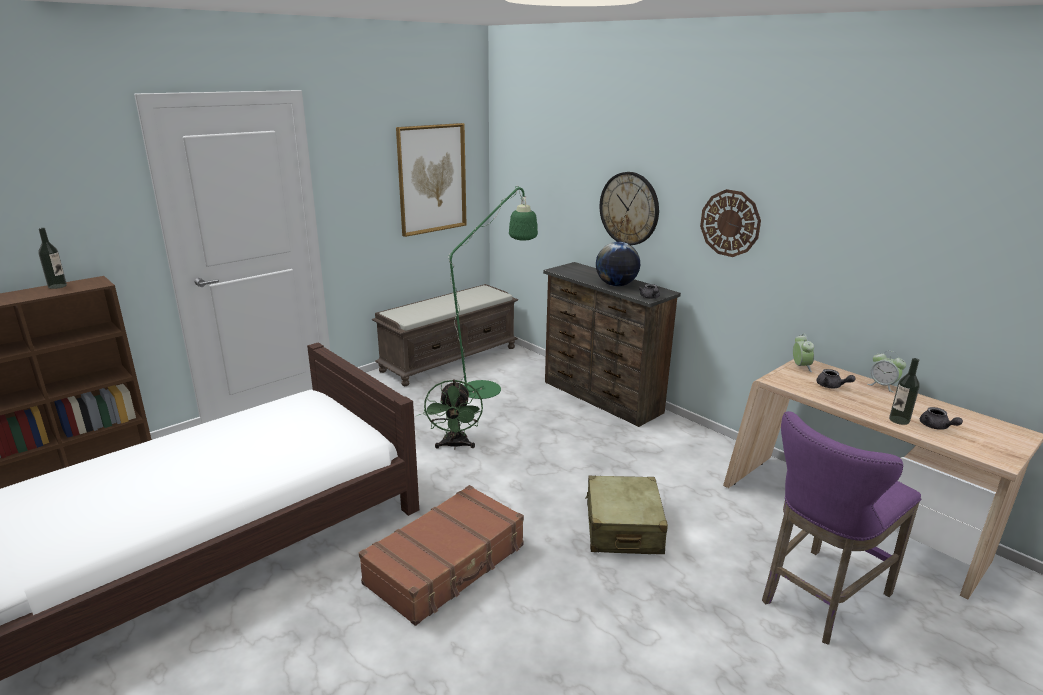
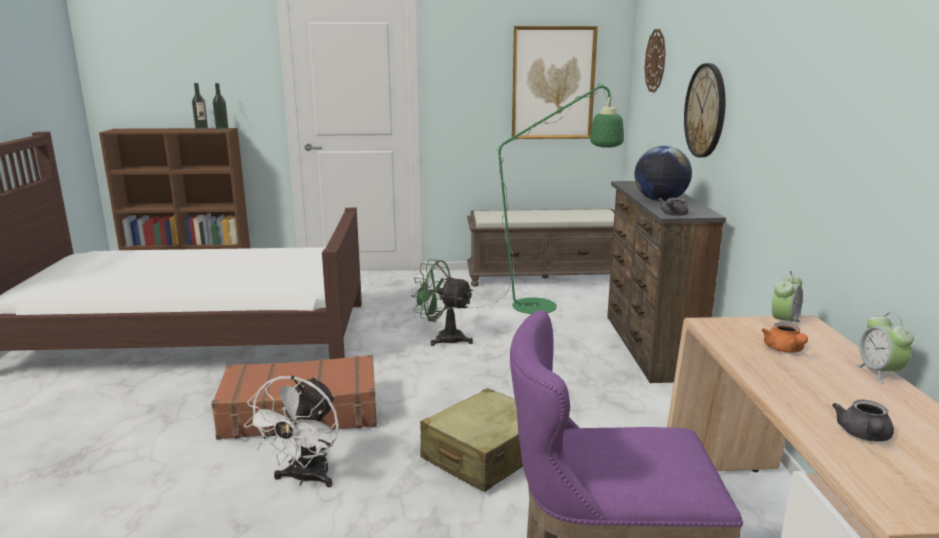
camera: 40 degrees right, 5 degrees down
green fan [424,379,483,450] -> green fan turned 75 degrees clockwise [411,259,473,346]
wall clock [700,189,761,257] -> wall clock moved to [644,29,666,93]
grey teapot [816,369,855,388] -> orange teapot [761,322,808,353]
bottle [889,358,920,425] -> bottle moved to [213,83,229,130]
none -> white fan [244,376,339,487]

